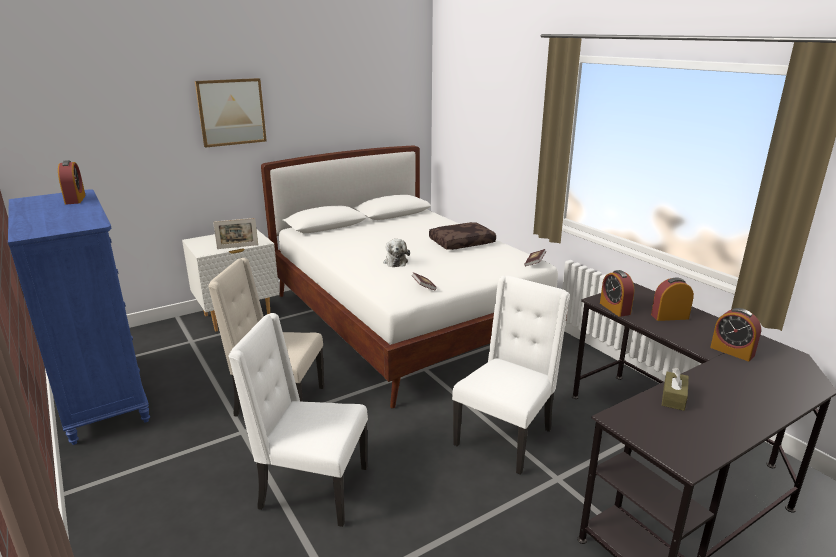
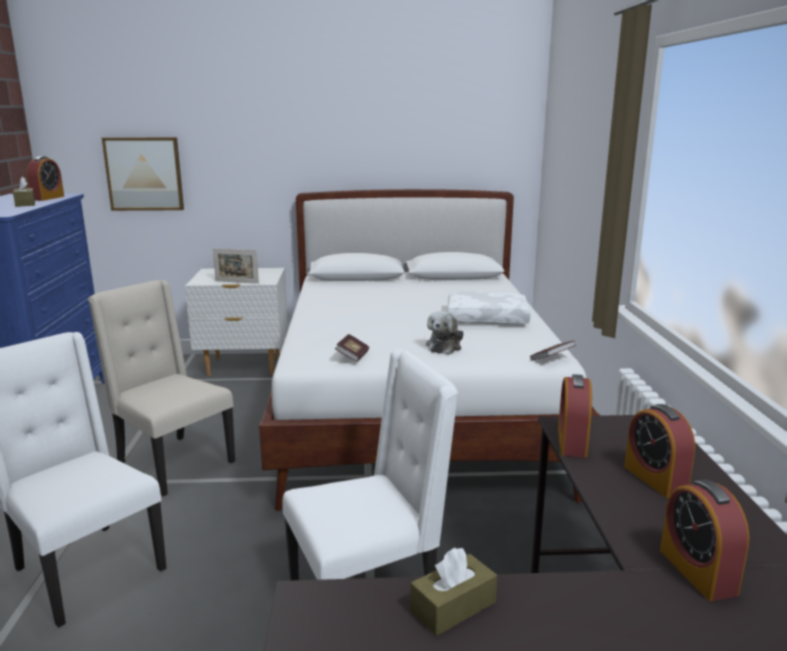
camera: 30 degrees right, 5 degrees down
picture [195,78,267,148] -> picture moved to [102,137,184,211]
plush toy [383,239,410,267] -> plush toy moved to [426,311,464,354]
brown pillow [429,222,496,250] -> white pillow [447,291,531,324]
alarm clock [651,278,694,321] -> alarm clock turned 135 degrees counterclockwise [624,404,695,498]
none -> brown tissue box [13,176,35,207]

